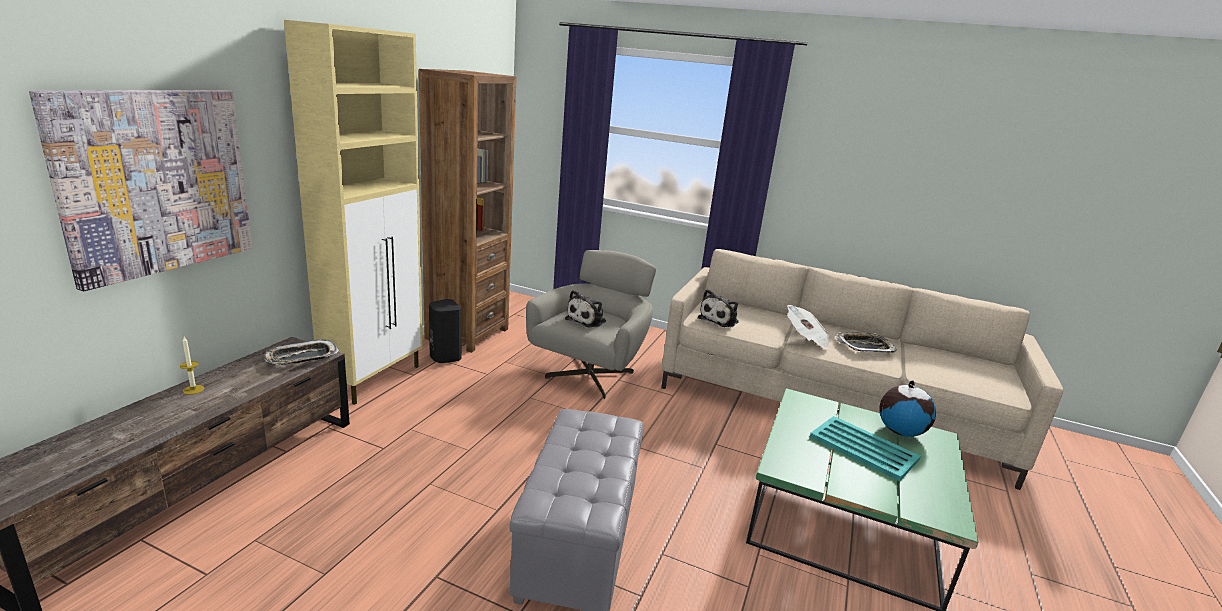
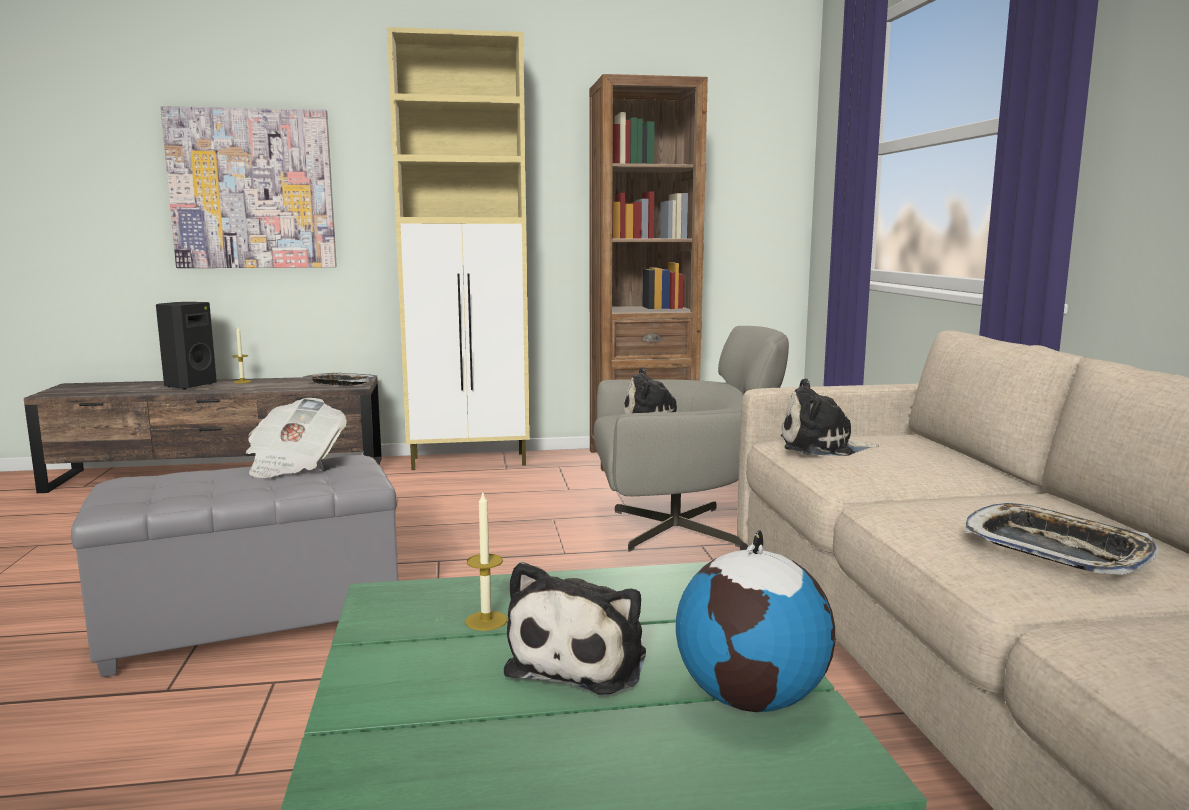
camera: 60 degrees right, 10 degrees down
black speaker [429,299,462,363] -> black speaker moved to [156,302,217,390]
newspaper [787,305,830,349] -> newspaper moved to [246,398,347,478]
turquoise tray [810,416,921,481] -> plush toy [504,562,646,695]
none -> candle [466,493,507,631]

